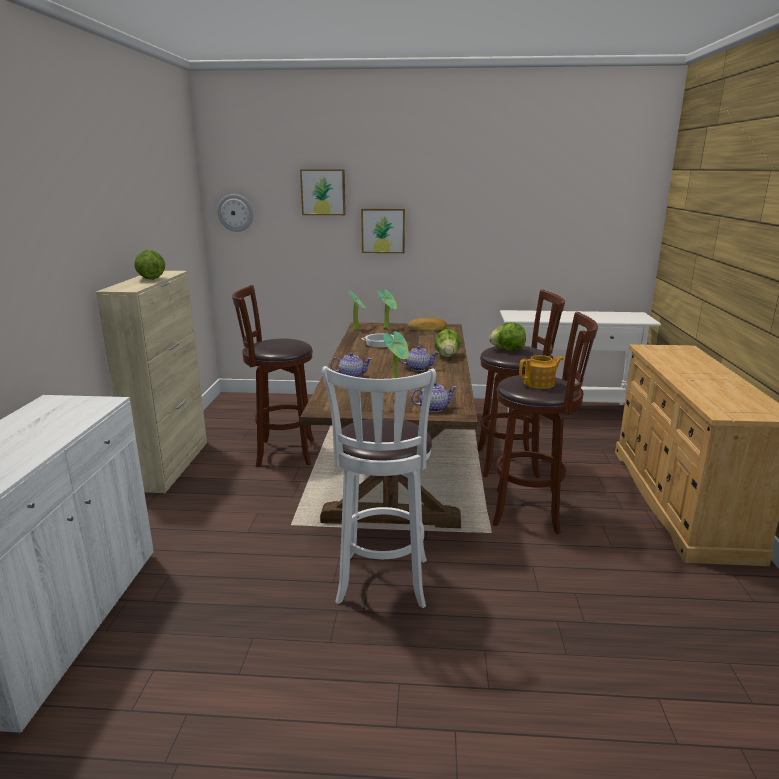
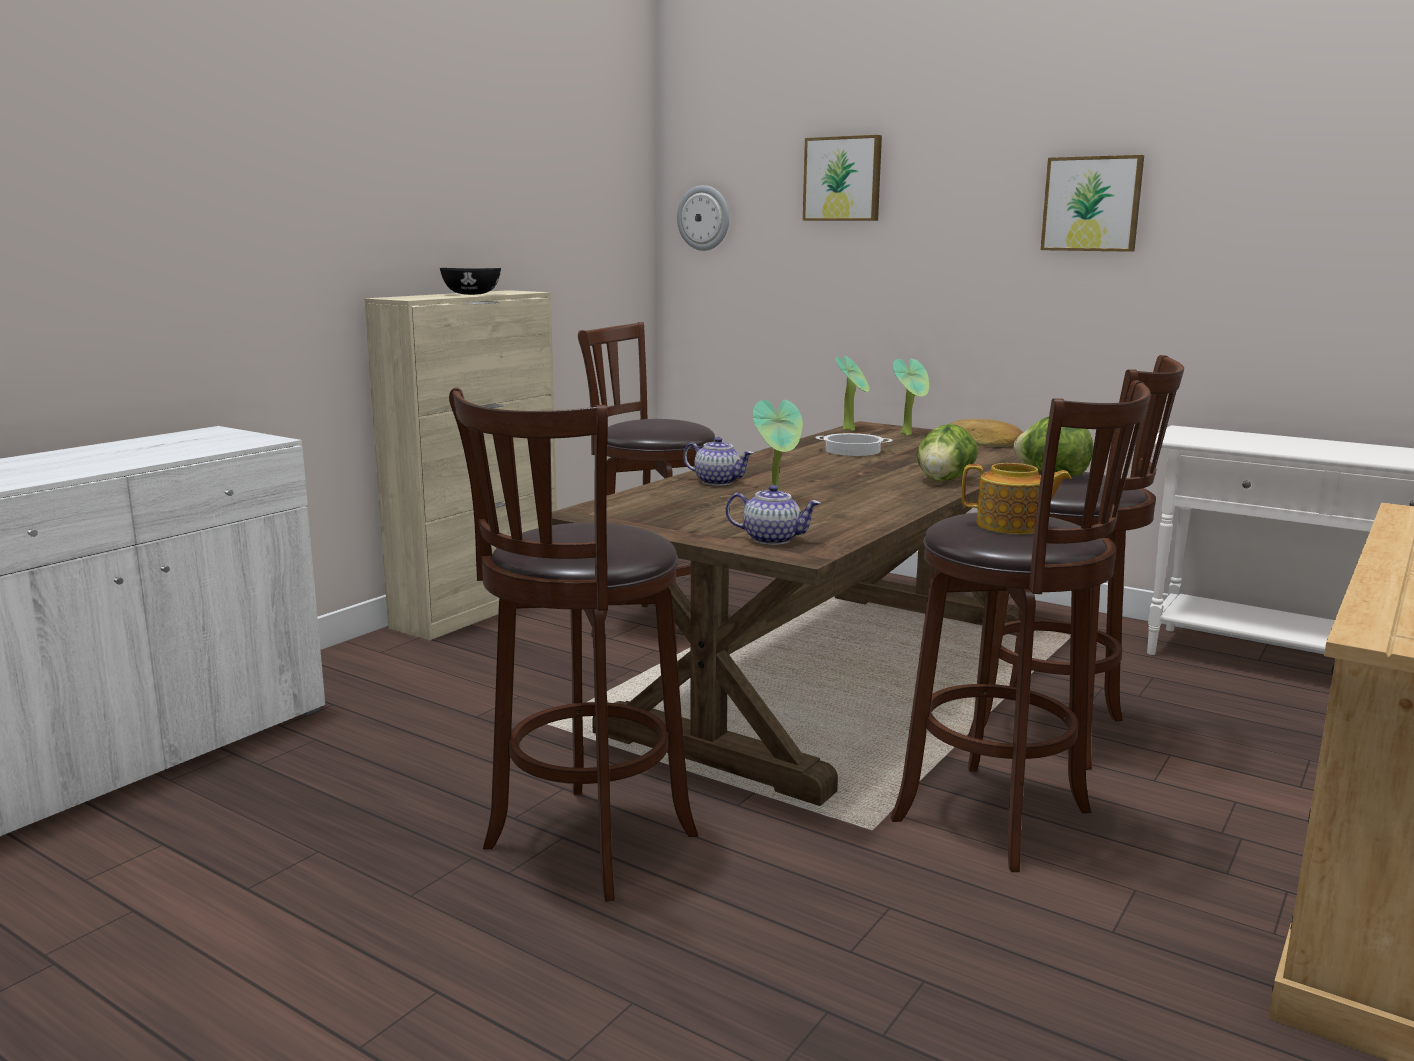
camera: 30 degrees right, 5 degrees down
lettuce [134,249,165,280] -> black bowl [440,268,501,295]
white stool [322,366,436,608] -> brown stool [449,387,698,902]
picture [361,209,405,253] -> picture moved to [1041,155,1144,252]
teapot [399,346,439,371] -> none

